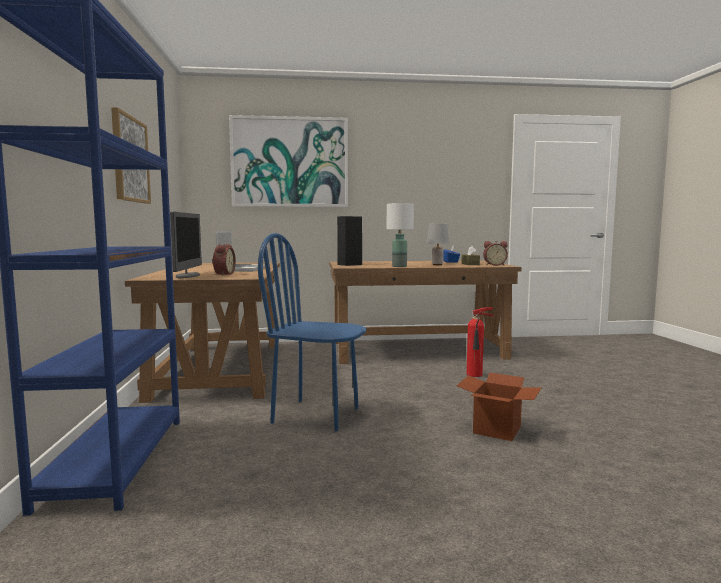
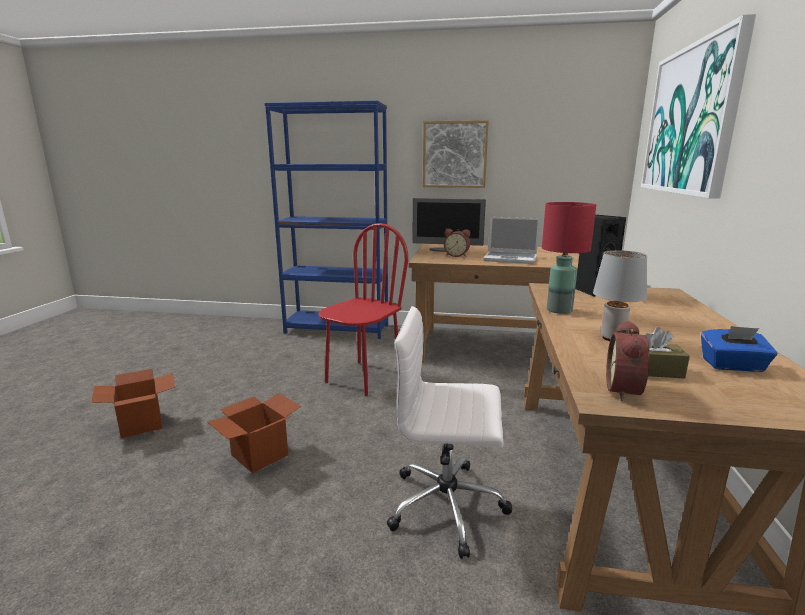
camera: 105 degrees right, 10 degrees up
blue chair [258,233,367,431] -> red chair [319,223,408,396]
white table lamp [387,203,414,267] -> red table lamp [542,202,596,314]
fire extinguisher [467,307,494,377] -> white office chair [387,306,513,559]
none -> cardboard box [91,369,175,438]

